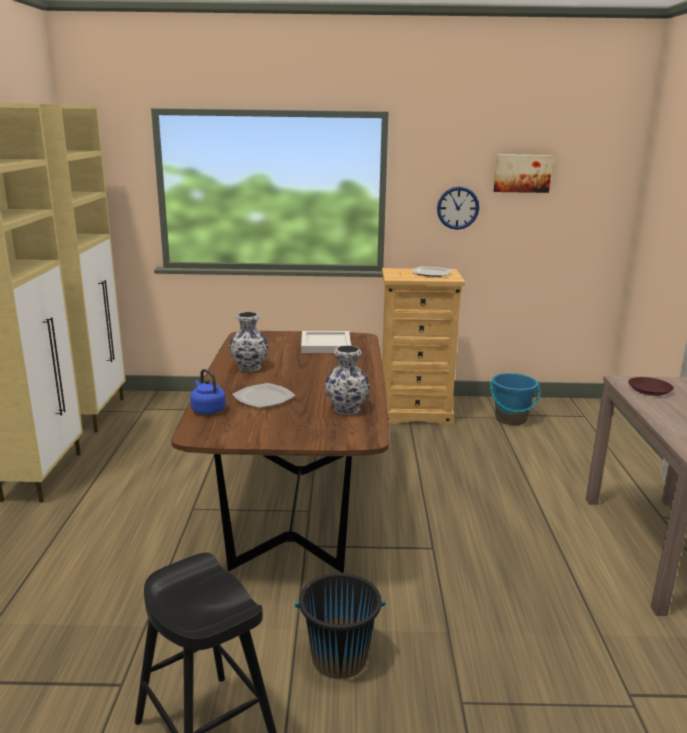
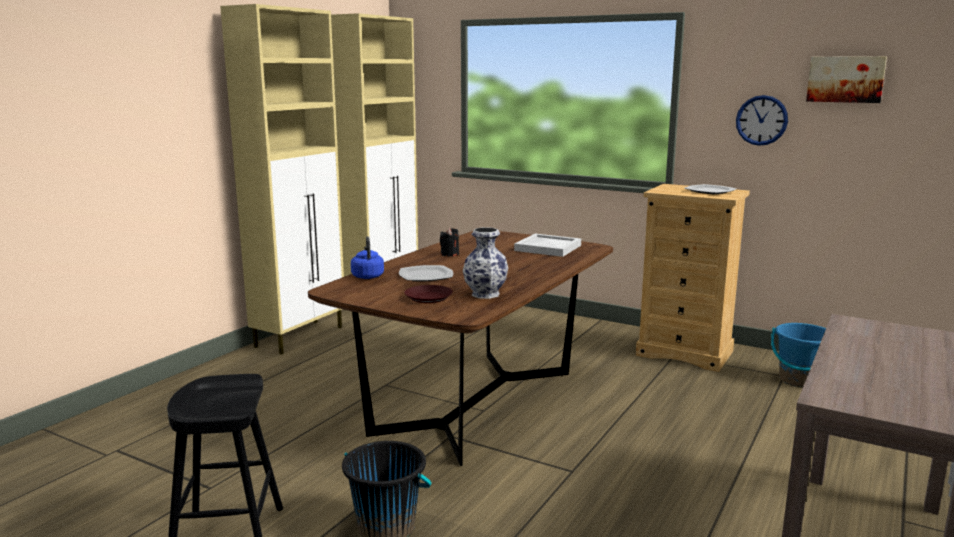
camera: 30 degrees right, 5 degrees down
vase [229,312,269,372] -> black candle [440,228,459,256]
brown plate [628,377,674,396] -> brown plate moved to [404,285,453,303]

